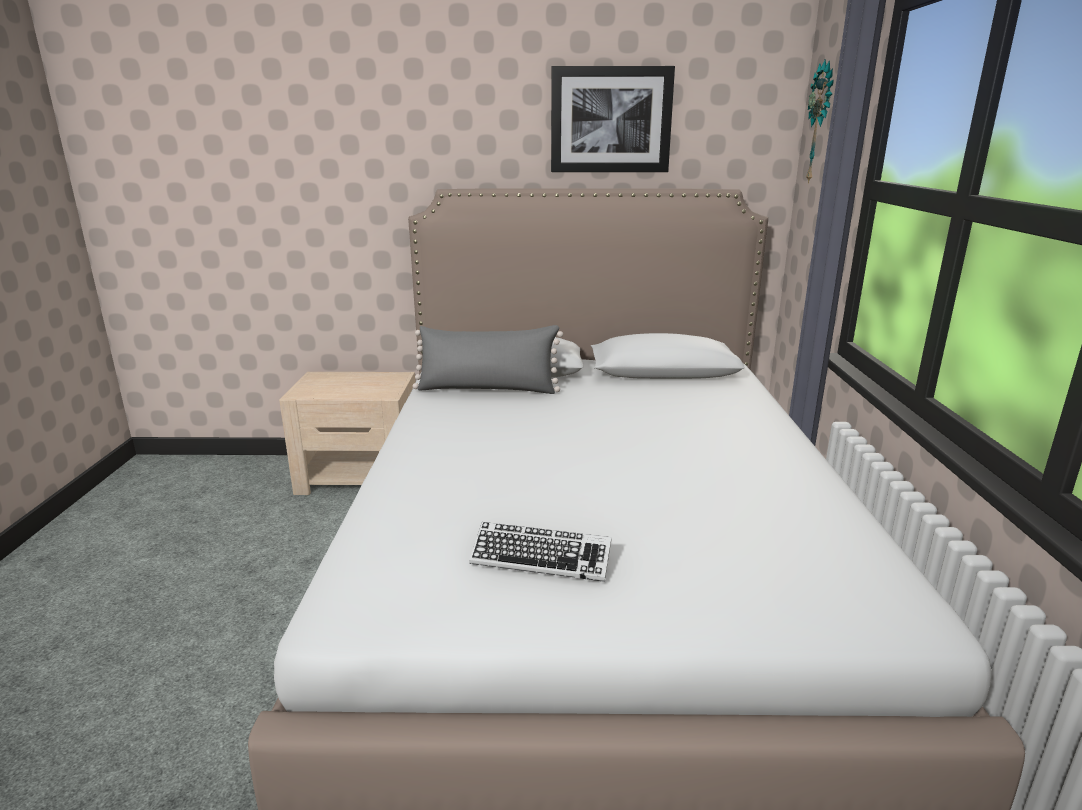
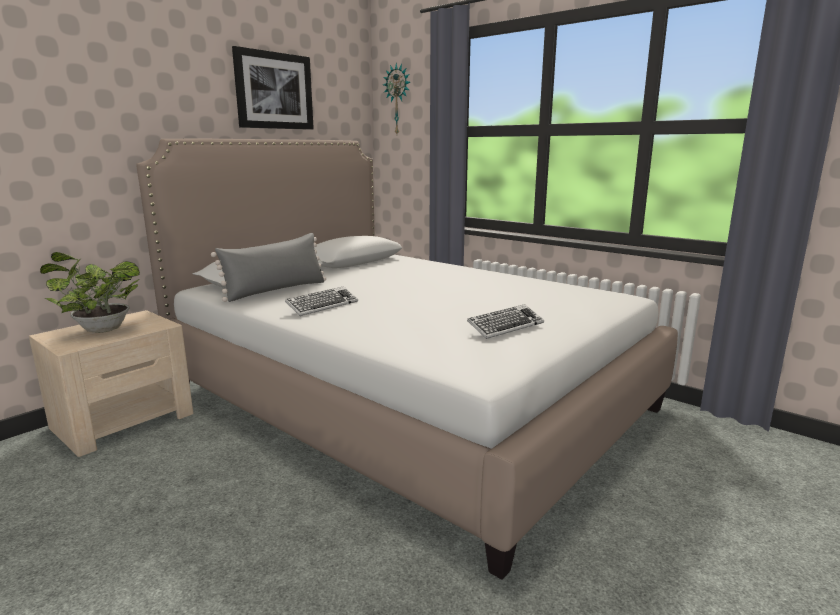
camera: 50 degrees left, 5 degrees down
none -> potted plant [40,252,140,333]
none -> keyboard [285,286,358,316]

